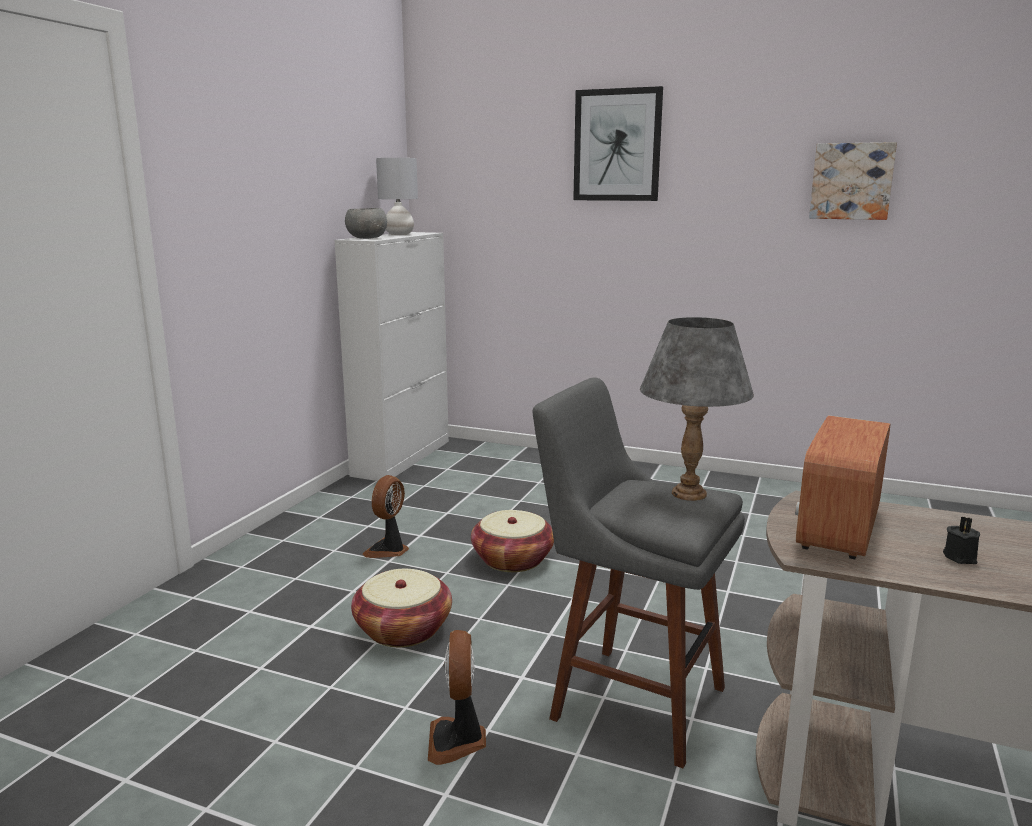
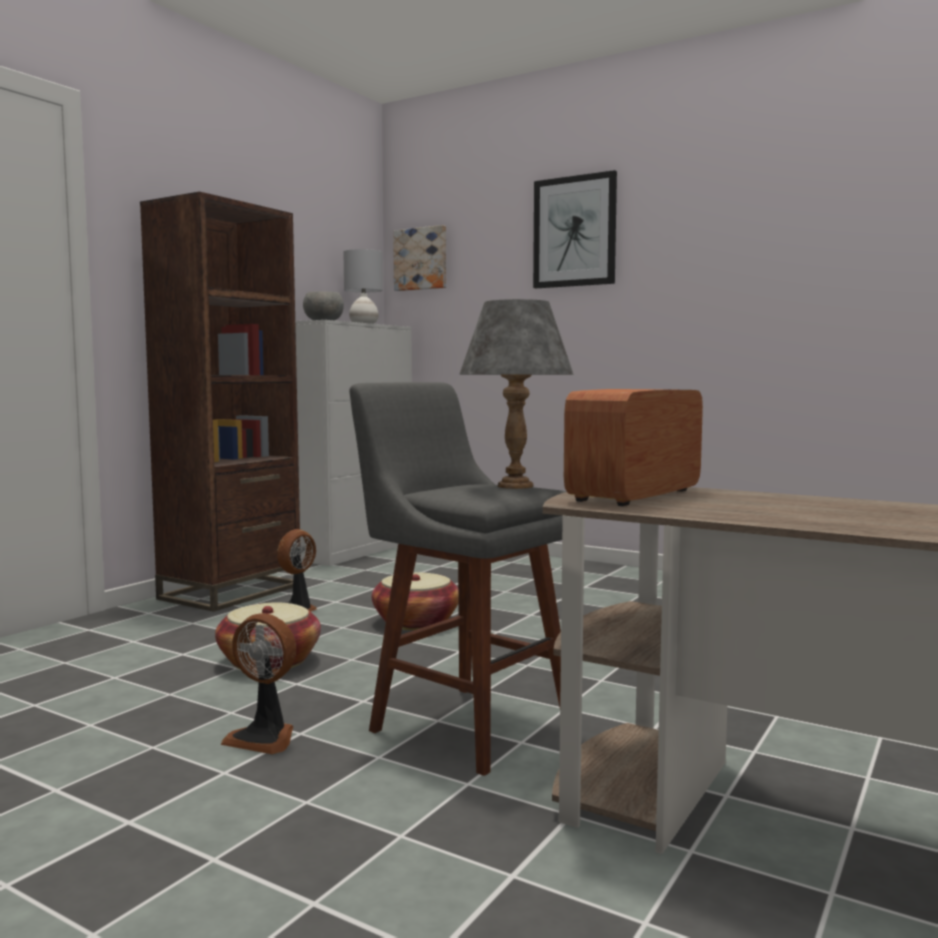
camera: 10 degrees right, 10 degrees down
fan [428,630,486,765] -> fan turned 75 degrees counterclockwise [221,613,296,754]
picture [809,142,897,220] -> picture moved to [393,225,446,291]
black candle [943,516,980,564] -> none
none -> brown bookcase [140,192,301,612]

